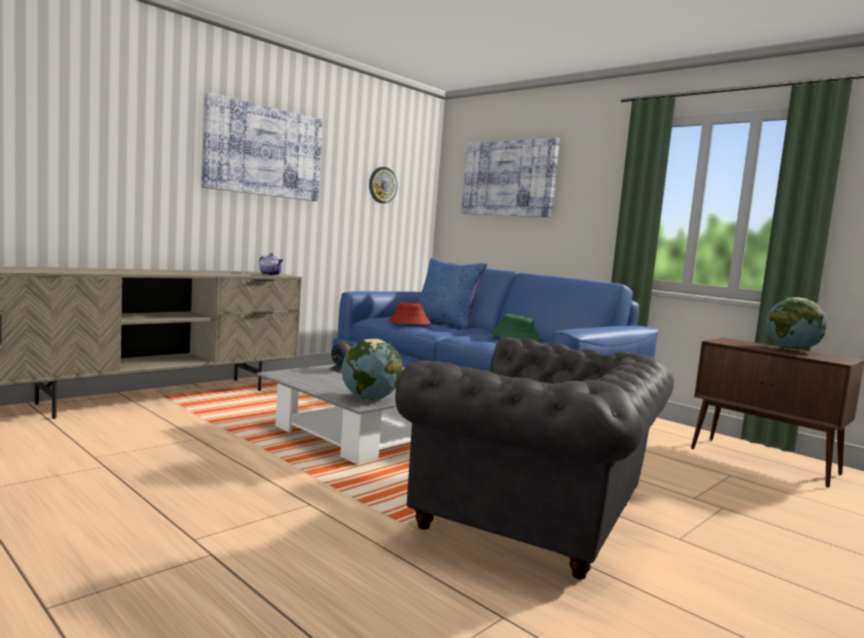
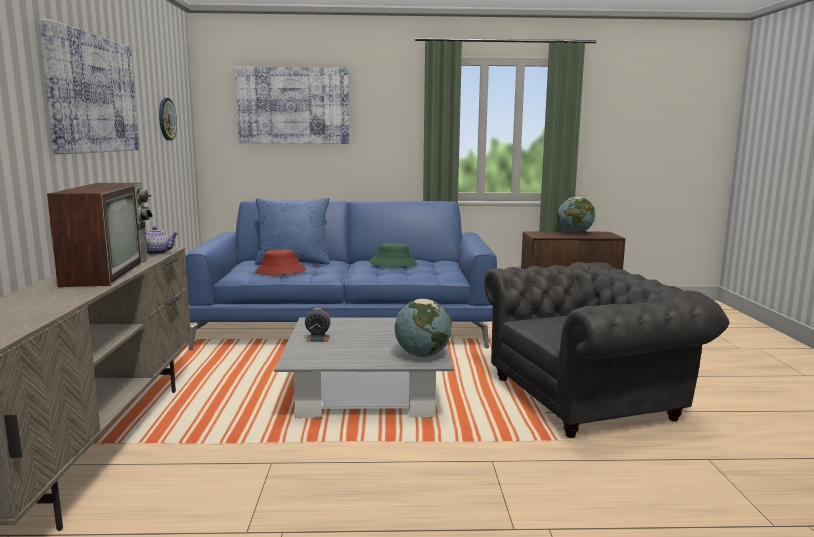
camera: 45 degrees left, 5 degrees up
none -> television [47,183,153,287]

